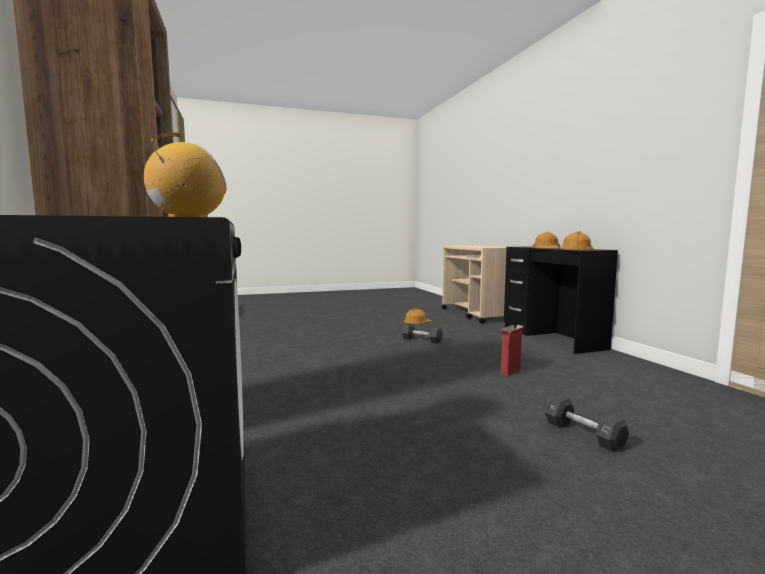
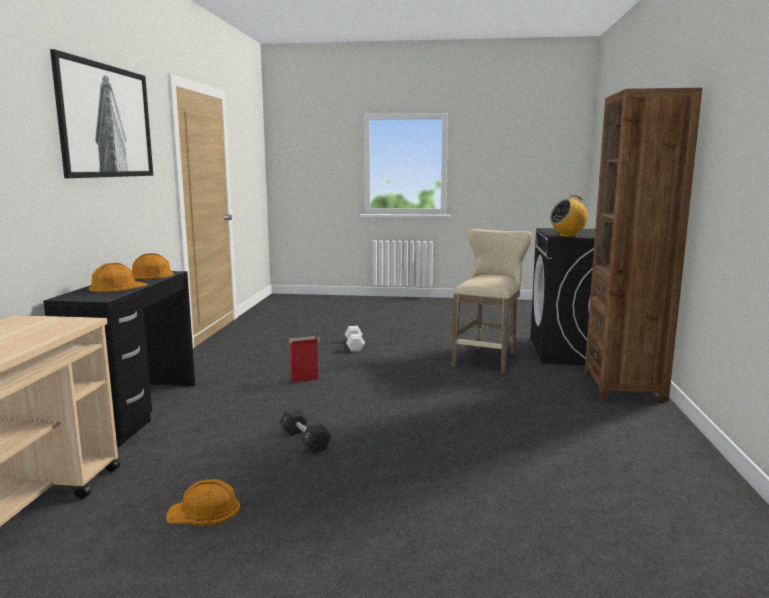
camera: 155 degrees left, 5 degrees up
black dumbbell [545,395,629,452] -> white dumbbell [345,326,365,352]
none -> picture [50,49,153,178]
none -> beige stool [452,229,532,373]

